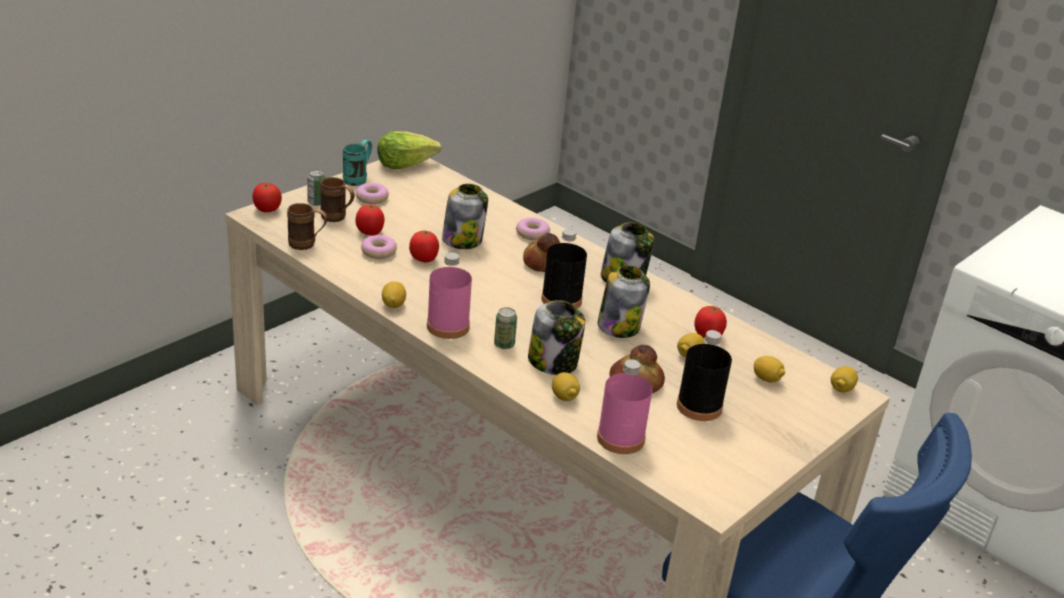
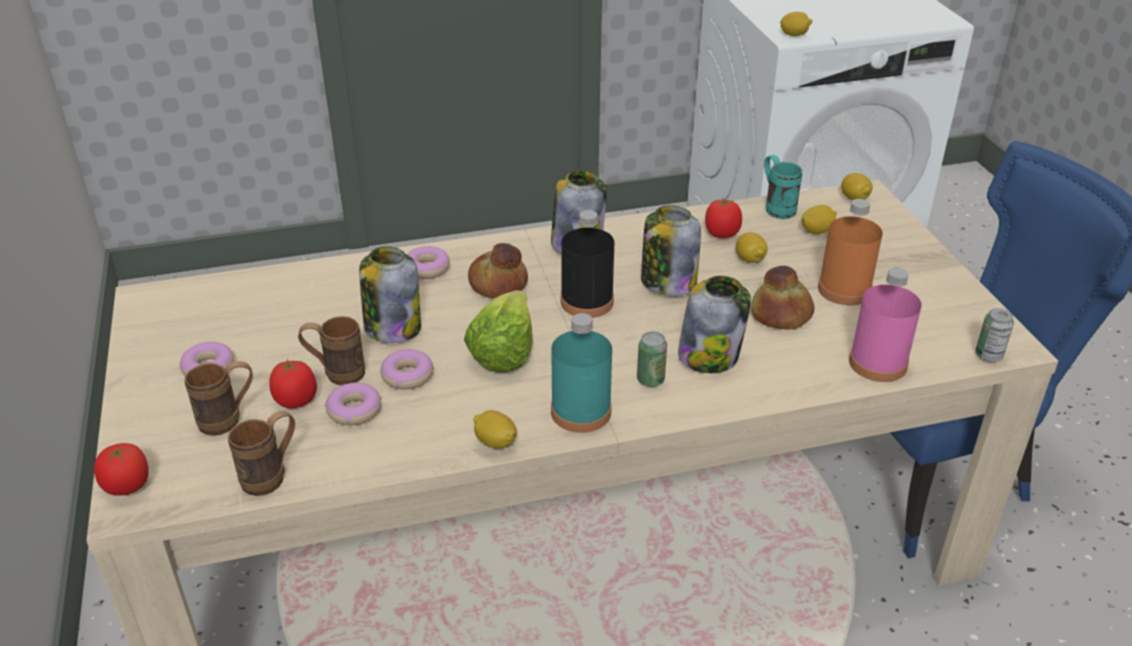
camera: 55 degrees left, 5 degrees up
can [307,170,325,206] -> can moved to [975,308,1014,362]
turquoise mug [343,140,372,186] -> turquoise mug moved to [764,155,802,219]
lettuce [377,131,441,169] -> lettuce moved to [464,290,533,372]
tomato [409,231,439,262] -> donut [380,349,434,390]
pink bottle [427,252,472,339] -> turquoise bottle [551,313,612,433]
lemon [552,372,580,401] -> lemon moved to [780,12,812,36]
black bottle [677,330,732,421] -> orange bottle [818,199,883,305]
none -> brown mug [298,316,365,385]

